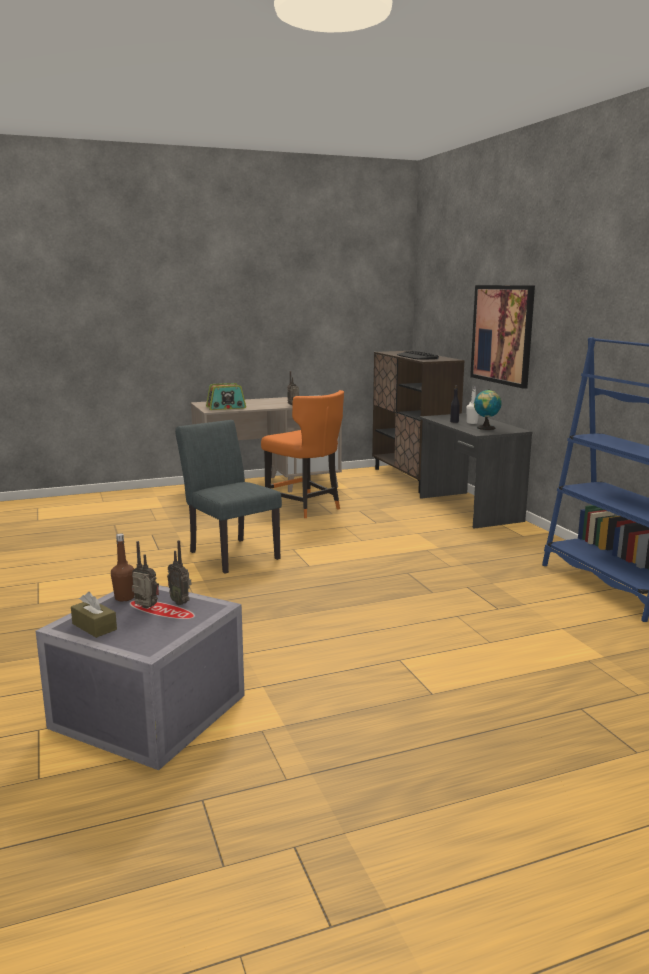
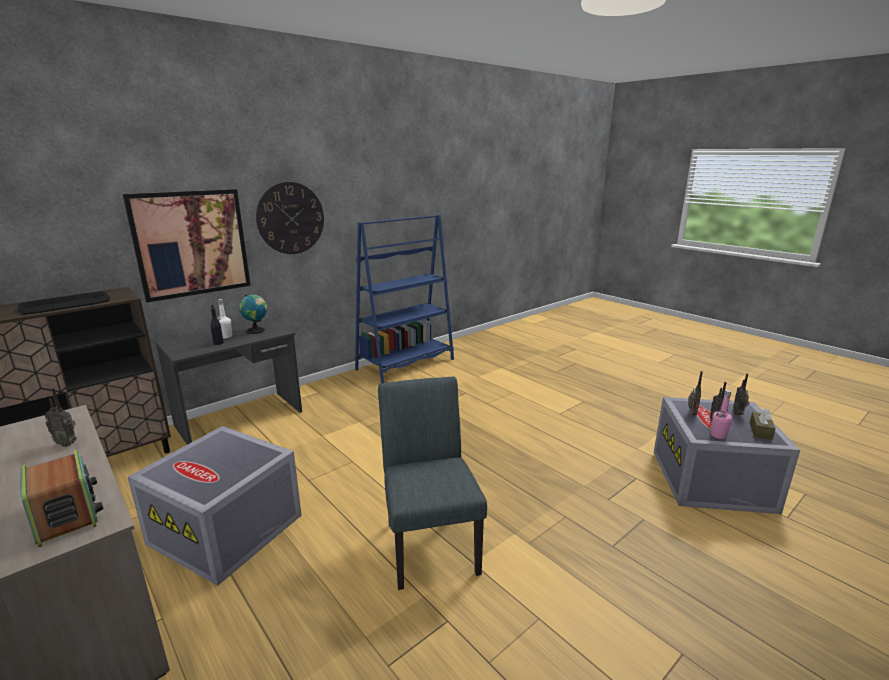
camera: 110 degrees left, 5 degrees up
brown bottle [111,534,135,602] -> pink bottle [711,390,732,439]
grey chair [175,420,282,574] -> grey chair turned 135 degrees clockwise [378,377,487,590]
orange chair [261,390,344,518] -> grey storage box [128,426,302,586]
none -> wall clock [256,182,324,254]
none -> radio [733,374,749,415]

